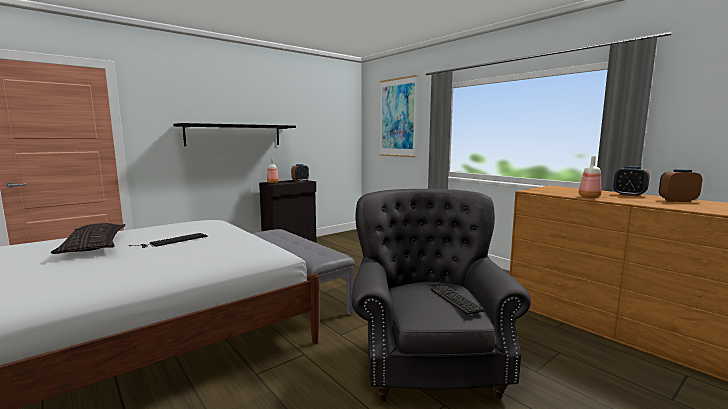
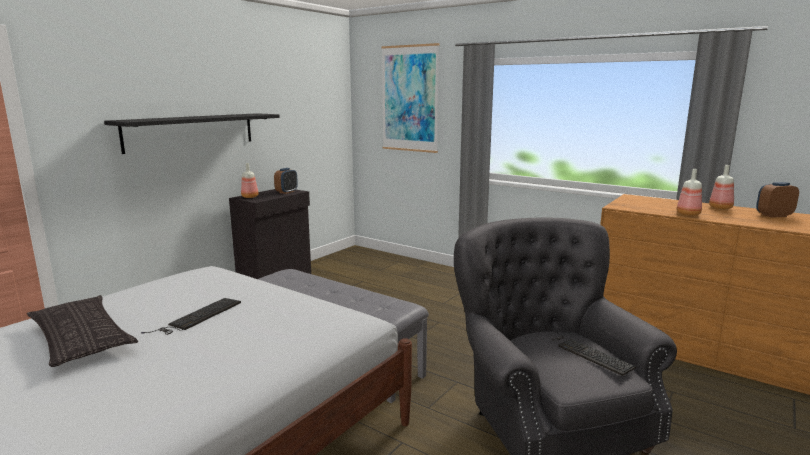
camera: 15 degrees left, 5 degrees up
alarm clock [613,166,650,197] -> bottle [709,165,734,209]

